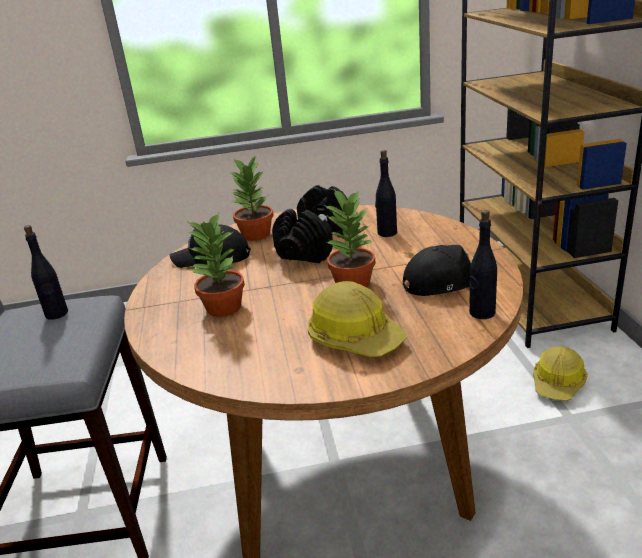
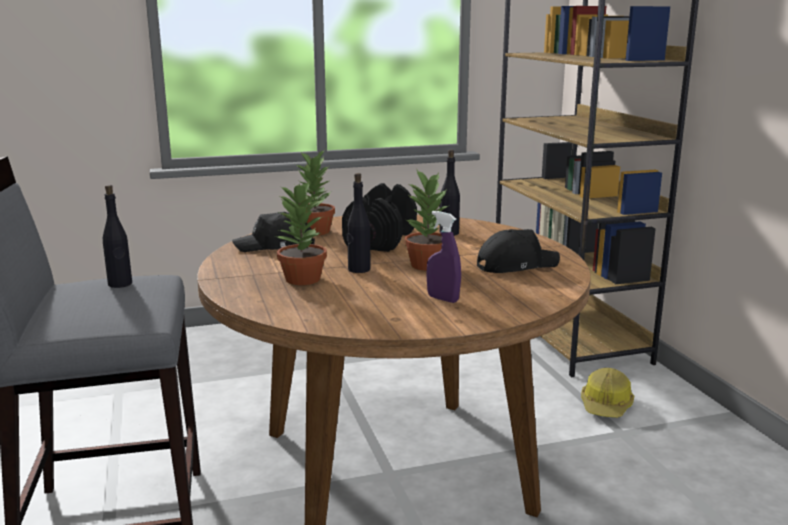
camera: 10 degrees left, 10 degrees down
hard hat [308,281,407,357] -> purple spray bottle [426,211,461,303]
black bottle [469,210,497,319] -> black bottle moved to [346,173,371,273]

